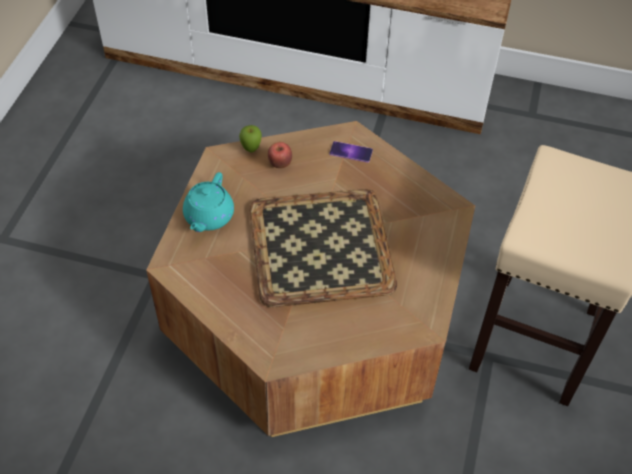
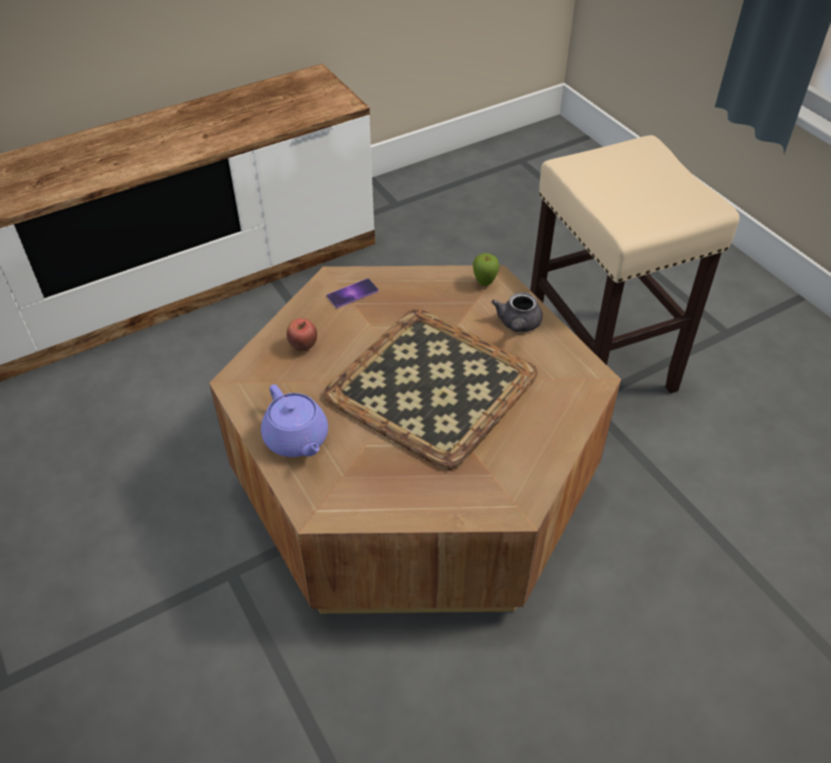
camera: 45 degrees left, 5 degrees down
turquoise teapot [183,172,234,232] -> purple teapot [261,384,328,457]
apple [239,125,262,152] -> apple moved to [473,253,500,286]
none -> grey teapot [491,292,542,332]

